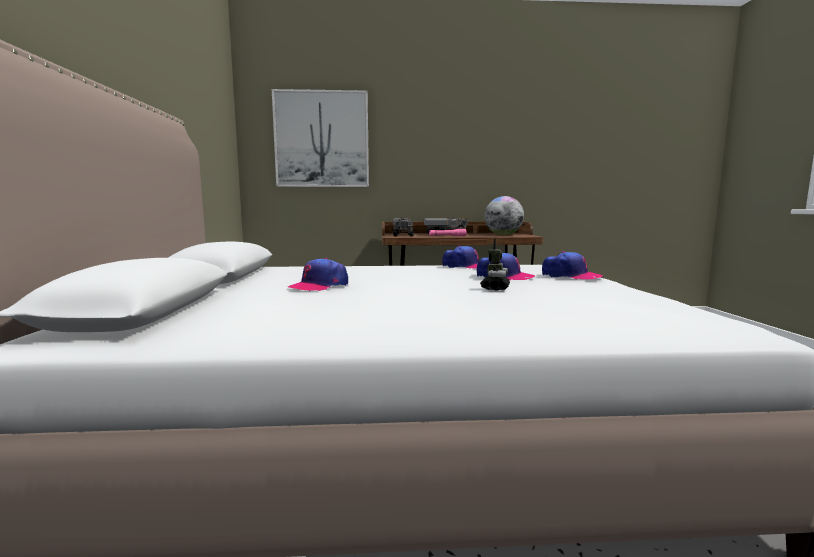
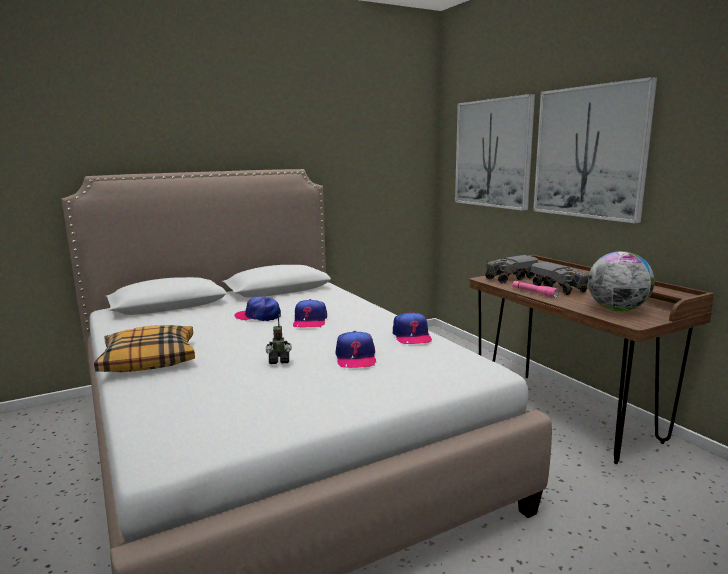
camera: 65 degrees right, 5 degrees up
cap [542,251,603,280] -> cap moved to [293,299,327,327]
none -> pillow [94,325,195,372]
none -> picture [533,77,657,224]

